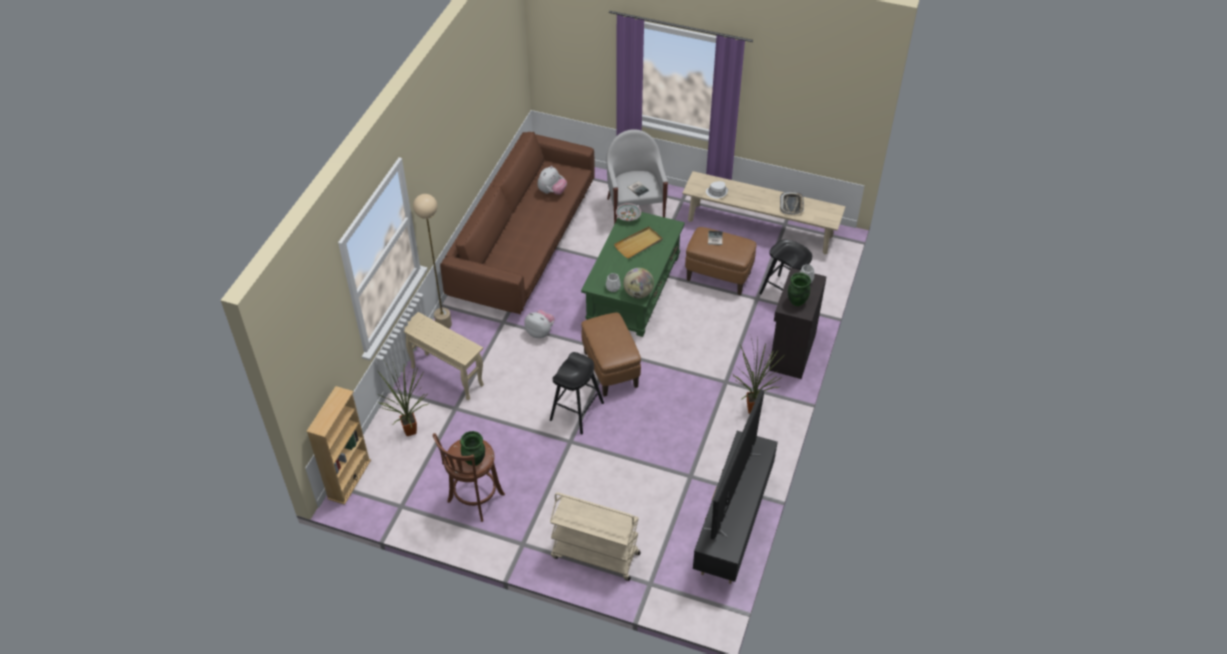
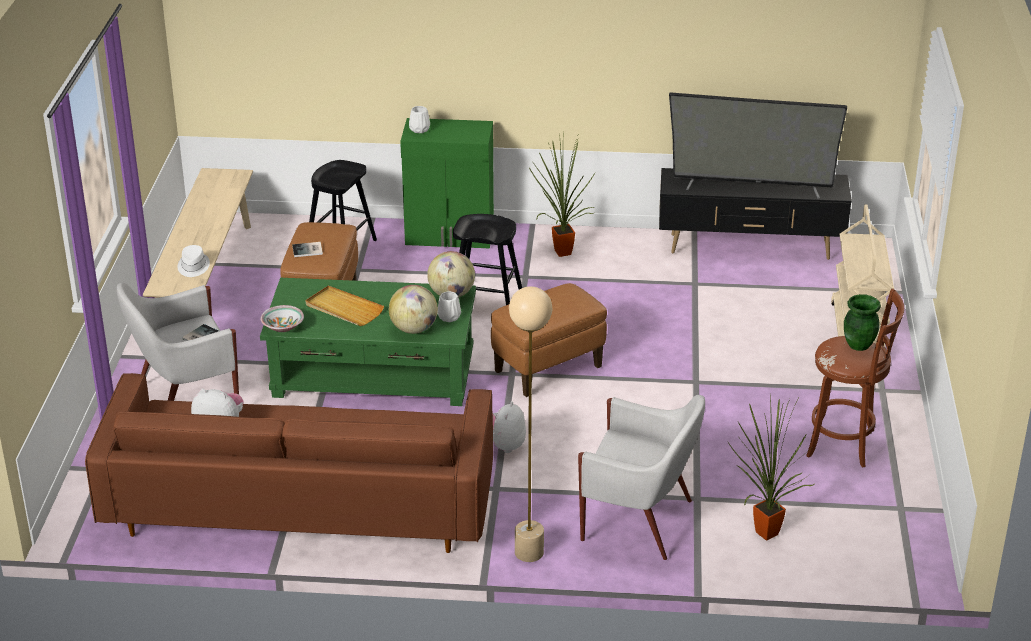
camera: 105 degrees left, 15 degrees down
beige bookcase [306,386,371,505] -> none
beige side table [404,312,484,401] -> white armchair [578,395,705,560]
black stool [550,352,604,434] -> black stool moved to [453,214,522,305]
black cabinet [769,268,827,379] -> green cabinet [400,118,494,248]
tray [780,192,804,215] -> none
green vase [788,272,811,306] -> none
none -> globe [389,285,438,334]

